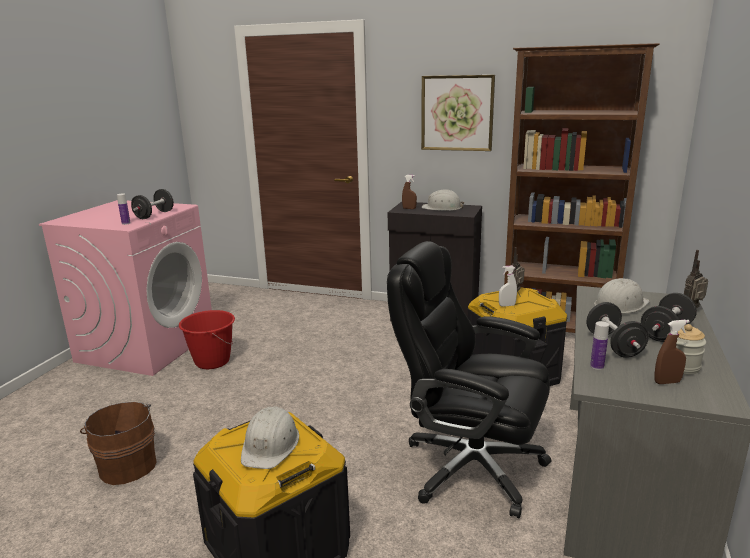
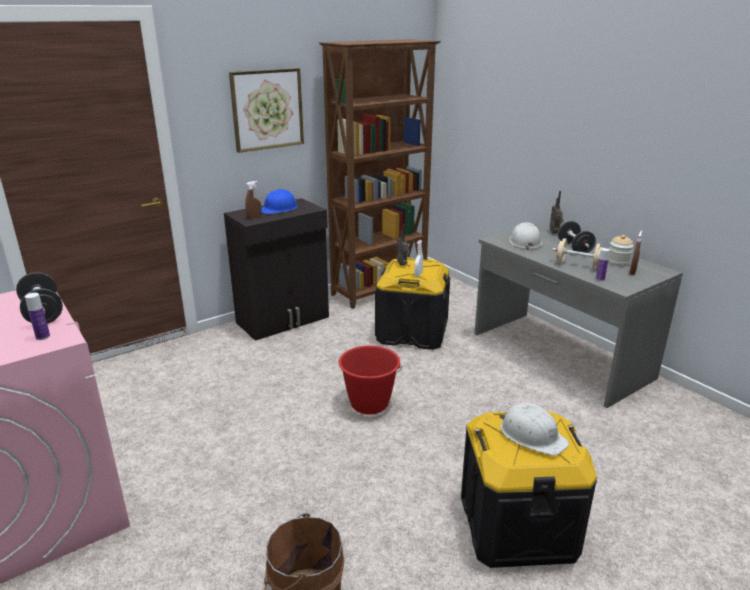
camera: 55 degrees left, 5 degrees up
red bucket [179,310,235,369] -> red bucket moved to [338,345,402,415]
black office chair [387,241,552,518] -> none
white hard hat [422,189,465,211] -> blue hard hat [261,189,297,214]
black dumbbell [586,302,649,358] -> beige dumbbell [552,238,603,269]

